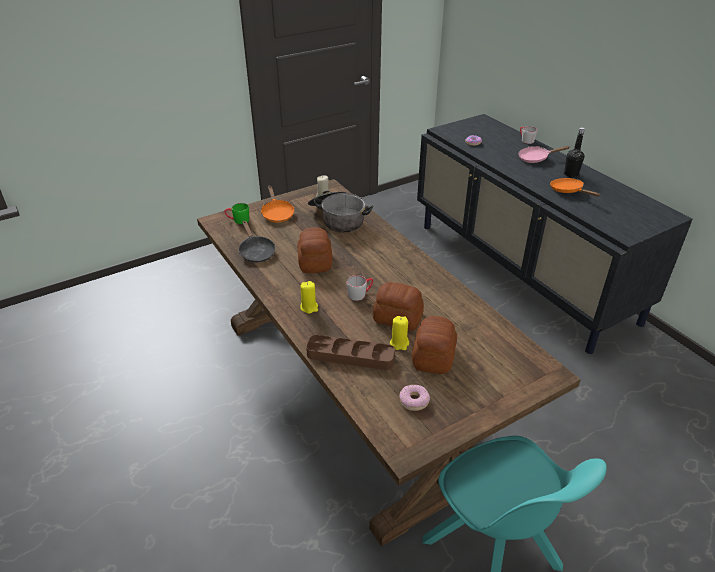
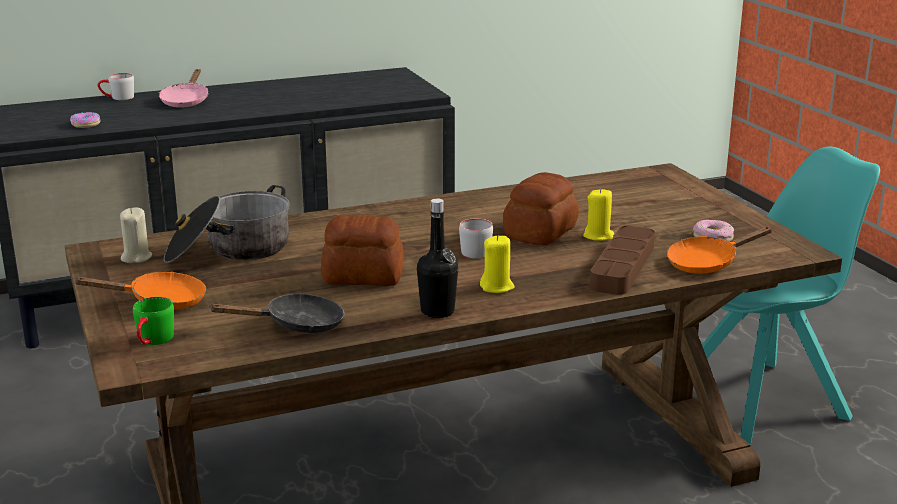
camera: 80 degrees left, 15 degrees down
bread [412,316,457,374] -> none
orange frying pan [550,178,601,197] -> orange frying pan moved to [667,226,773,274]
black bottle [564,127,585,177] -> black bottle moved to [417,198,458,318]

